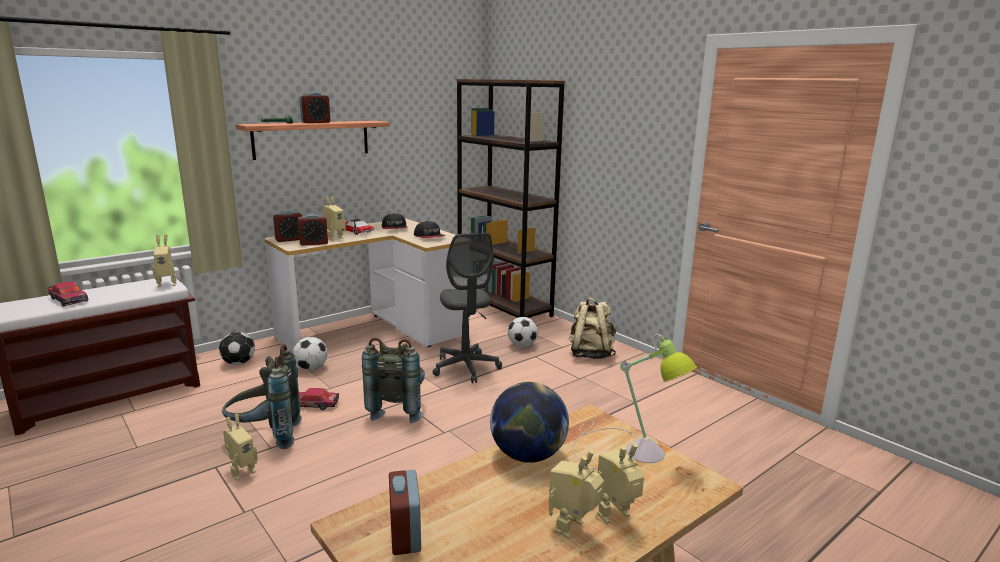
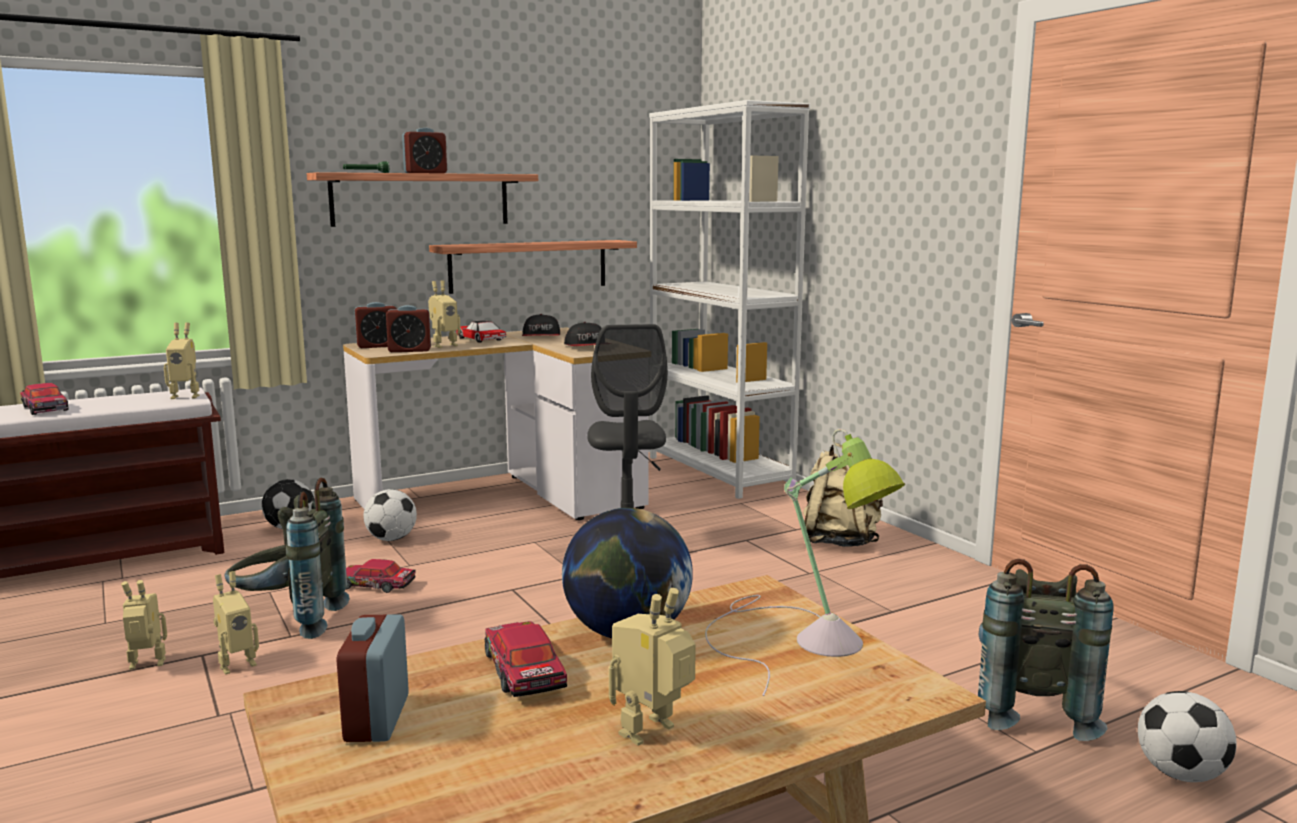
camera: 10 degrees right, 5 degrees down
grey backpack [362,338,425,423] -> grey backpack moved to [978,559,1113,741]
brown bookcase [456,79,565,318] -> white bookcase [649,100,810,499]
football [508,317,538,347] -> football moved to [1138,691,1237,782]
toy robot [597,443,644,524] -> toy robot moved to [121,580,167,670]
none -> shelf [429,240,637,294]
none -> toy car [484,621,567,697]

